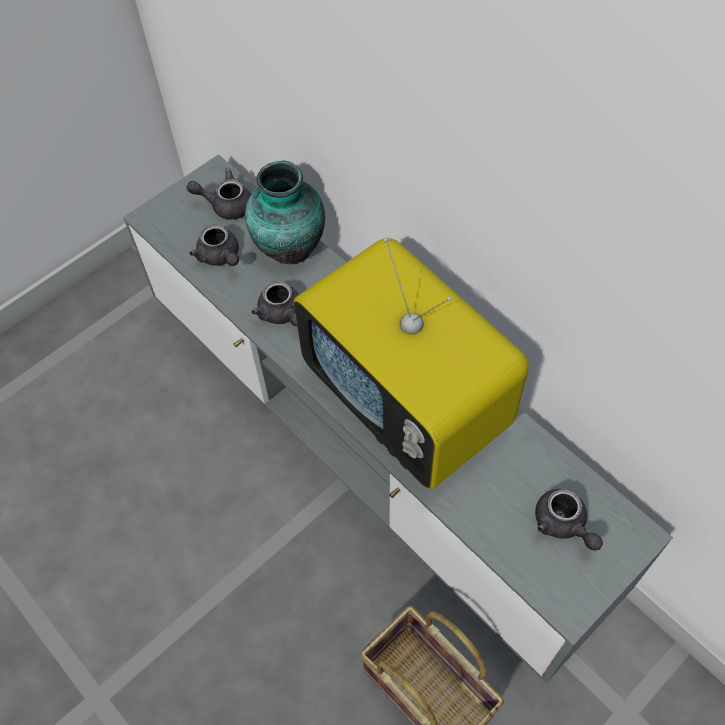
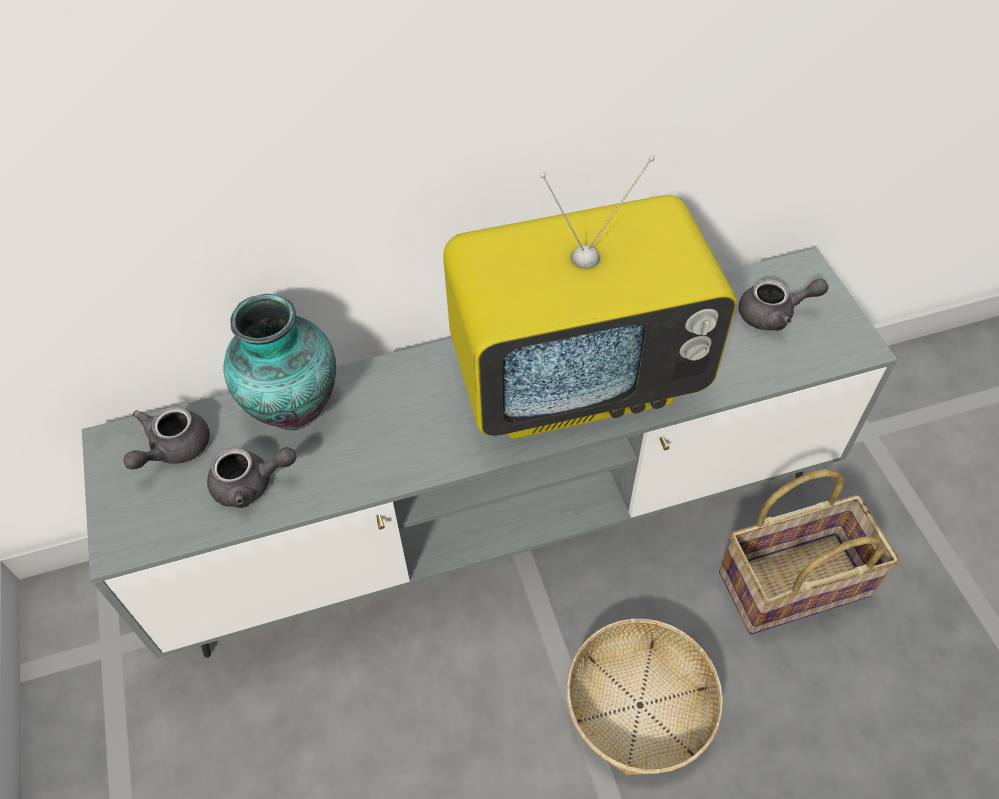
camera: 65 degrees left, 5 degrees down
grey teapot [252,281,299,326] -> none
none -> basket [567,619,723,775]

